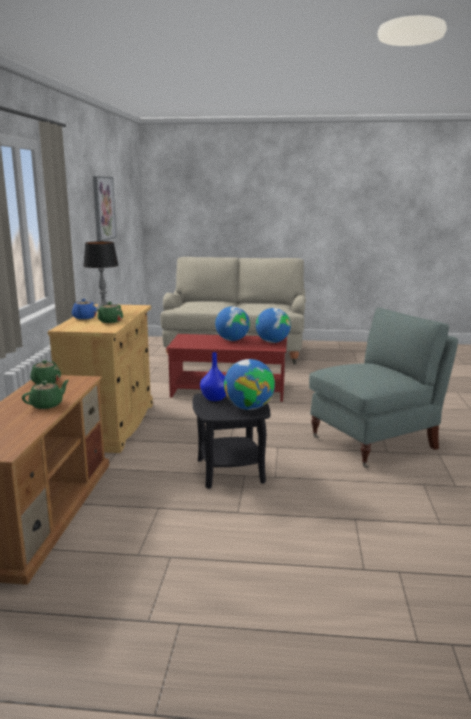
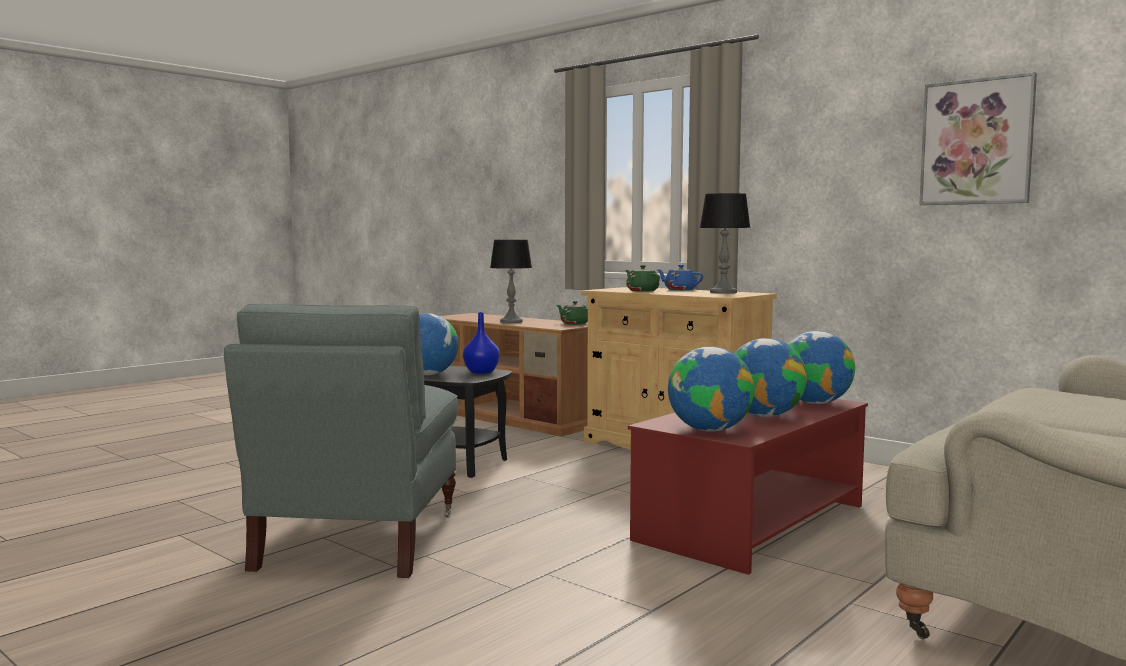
camera: 125 degrees right, 10 degrees down
green teapot [22,380,69,409] -> table lamp [490,240,532,323]
none -> globe [788,331,855,404]

